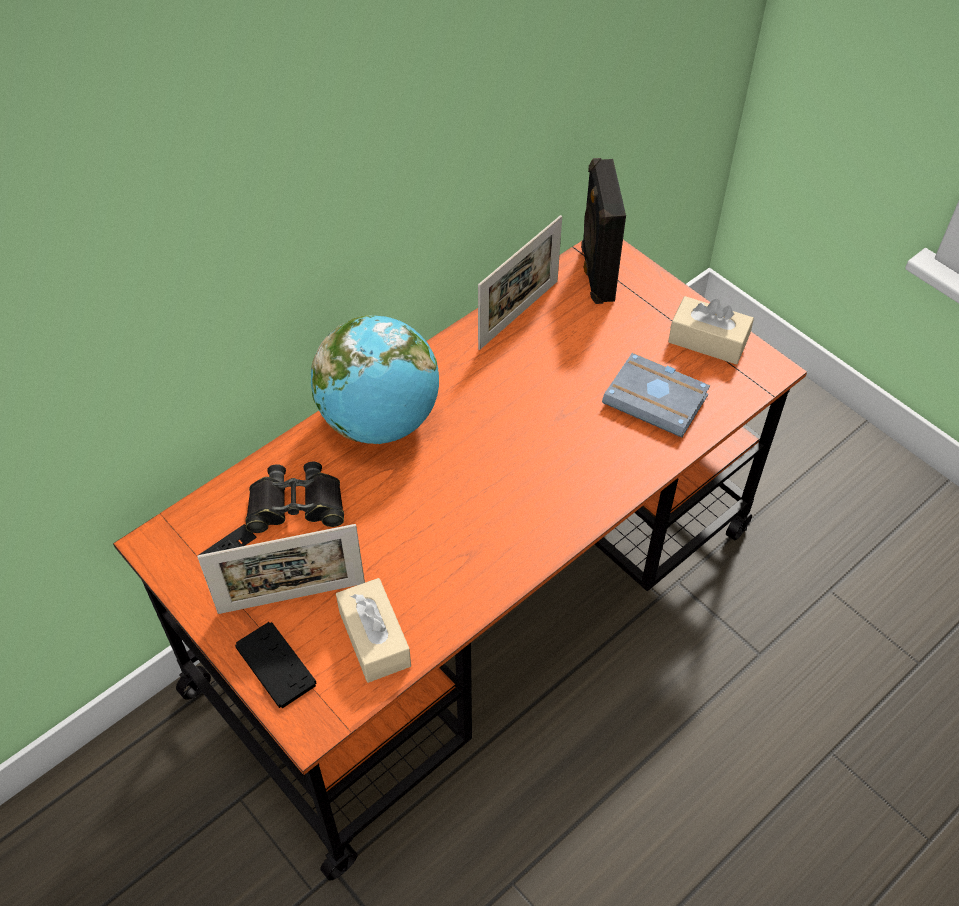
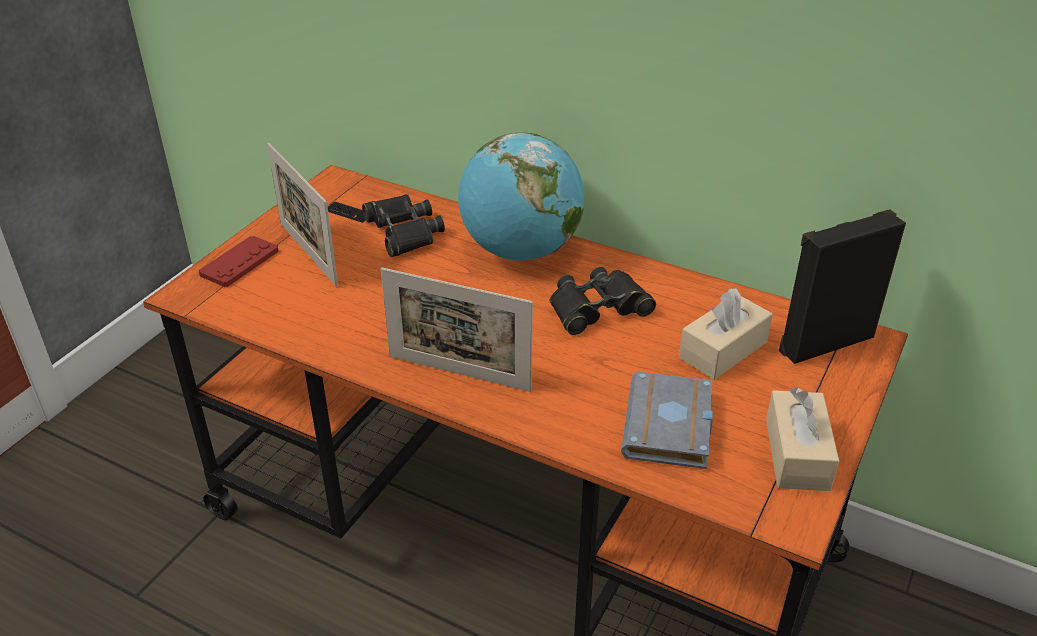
camera: 70 degrees right, 15 degrees down
black game controller [235,622,316,708] -> red game controller [199,236,279,287]
beige tissue box [336,578,411,683] -> beige tissue box moved to [679,288,773,380]
picture frame [478,215,562,350] -> picture frame moved to [381,268,533,392]
none -> black binoculars [550,267,656,335]

